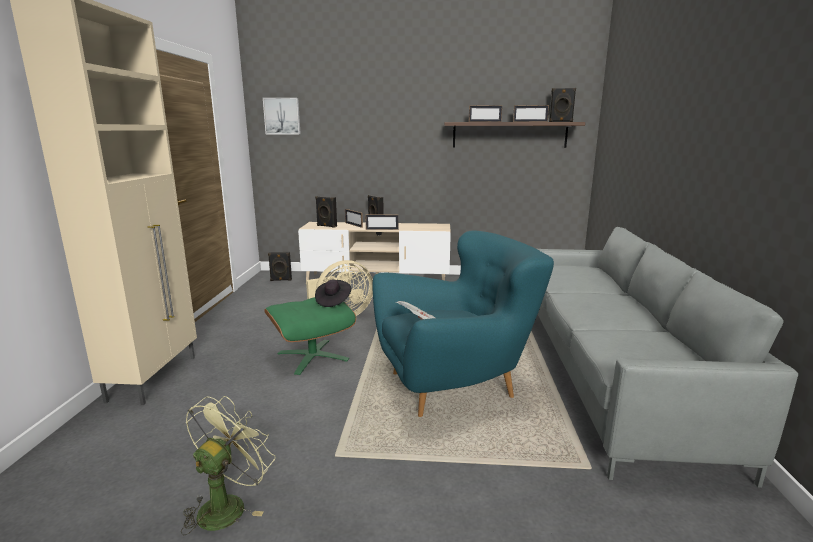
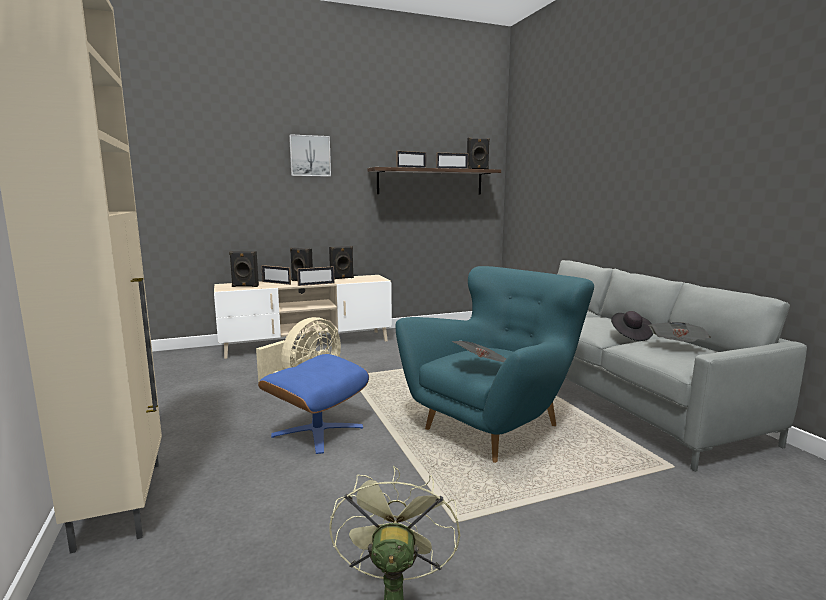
camera: 25 degrees left, 5 degrees down
picture [263,98,301,134] -> picture moved to [289,134,331,176]
green ottoman [264,297,356,375] -> blue ottoman [258,354,369,454]
black speaker [268,252,292,281] -> black speaker moved to [329,246,354,280]
black hat [315,280,351,307] -> black hat moved to [611,311,653,341]
none -> newspaper [648,322,711,342]

